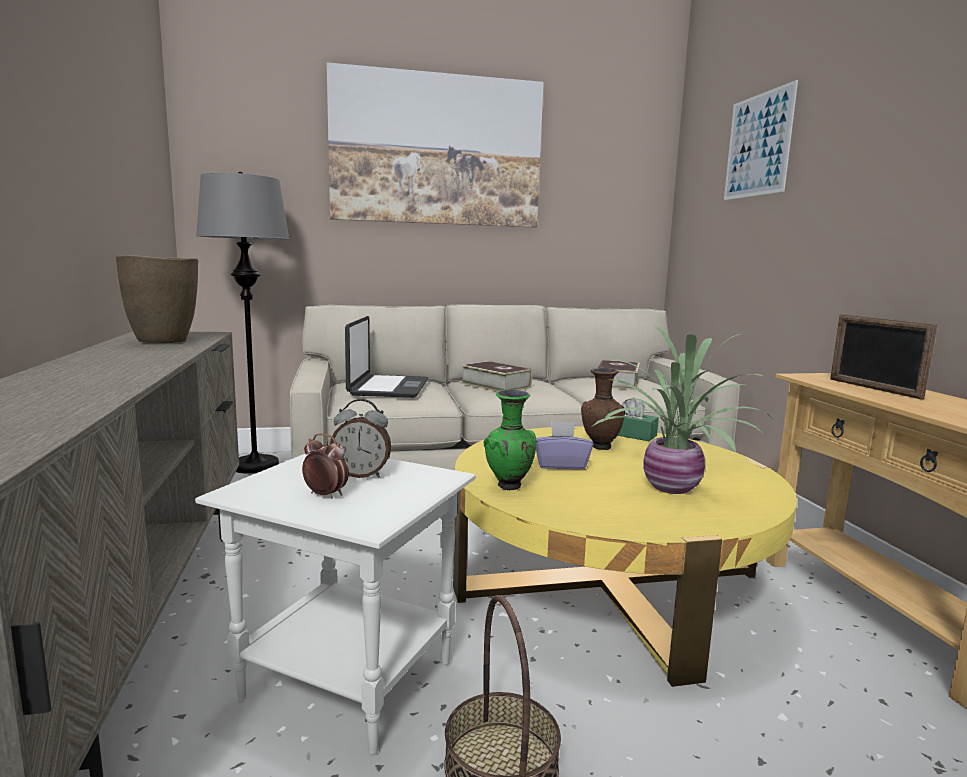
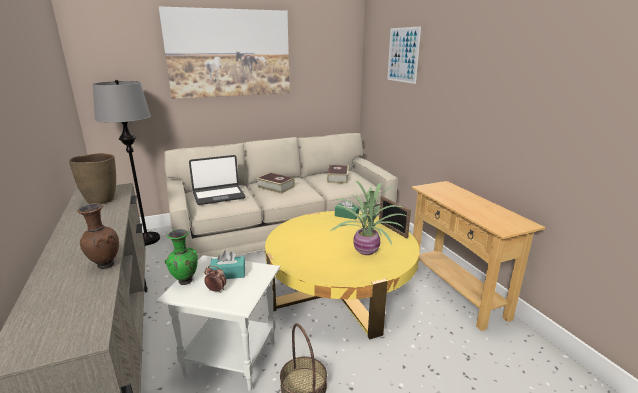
camera: 10 degrees left, 10 degrees up
alarm clock [330,399,391,478] -> turquoise tissue box [210,250,245,279]
laptop [345,316,428,398] -> laptop turned 75 degrees clockwise [189,155,246,205]
green vase [484,390,536,491] -> green vase moved to [165,229,198,285]
purple tissue box [536,421,593,470] -> none
brown vase [581,368,625,450] -> brown vase moved to [77,203,119,269]
picture frame [830,314,938,399] -> picture frame moved to [379,196,411,238]

